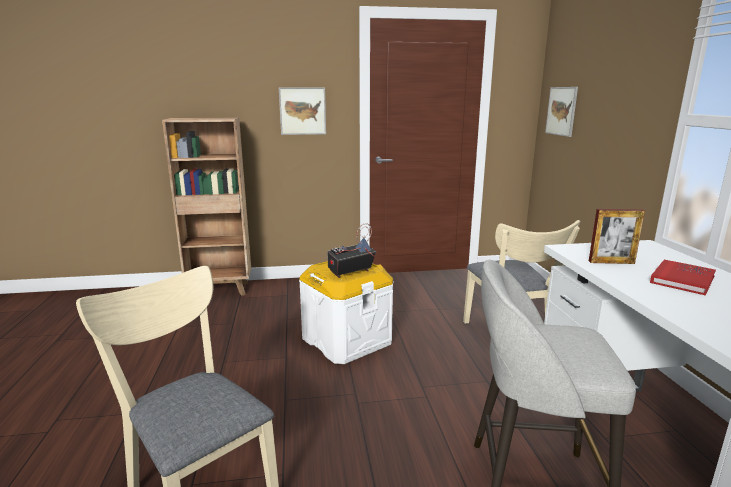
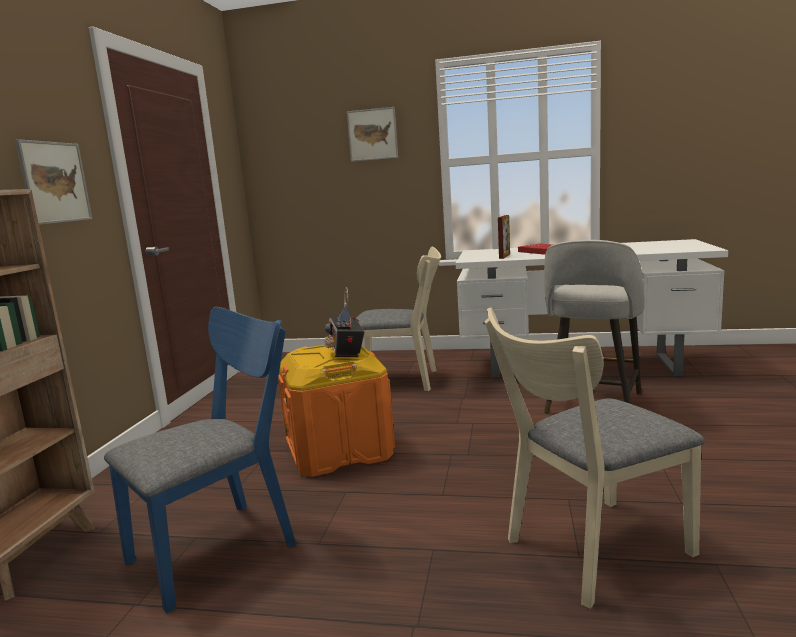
camera: 70 degrees left, 5 degrees down
white storage box [299,261,394,364] -> orange storage box [278,345,395,477]
picture [545,87,578,137] -> picture moved to [347,107,398,162]
none -> blue chair [104,307,296,613]

